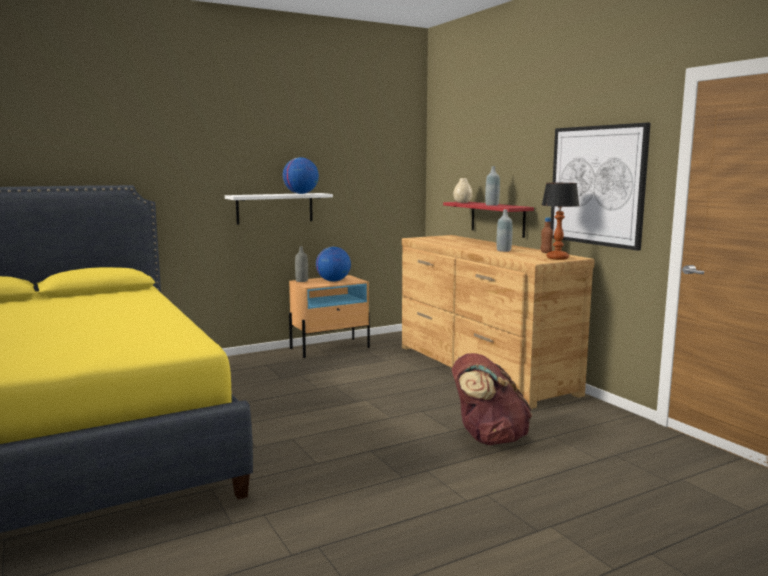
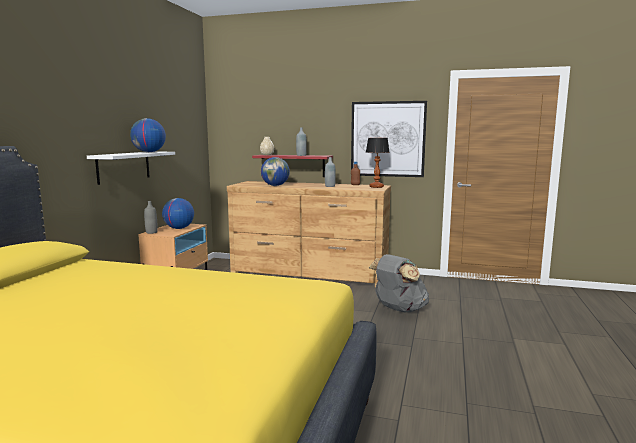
camera: 45 degrees left, 0 degrees up
brown backpack [452,353,532,445] -> grey backpack [369,254,429,312]
none -> globe [261,157,290,186]

